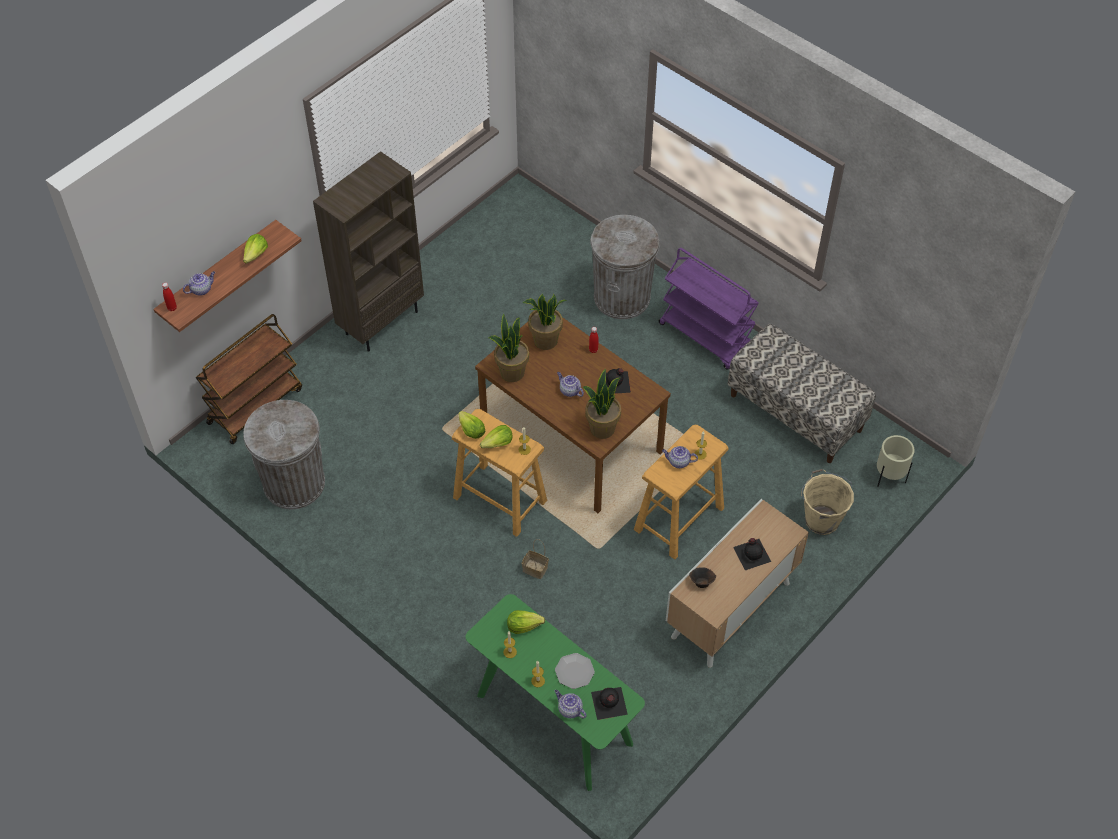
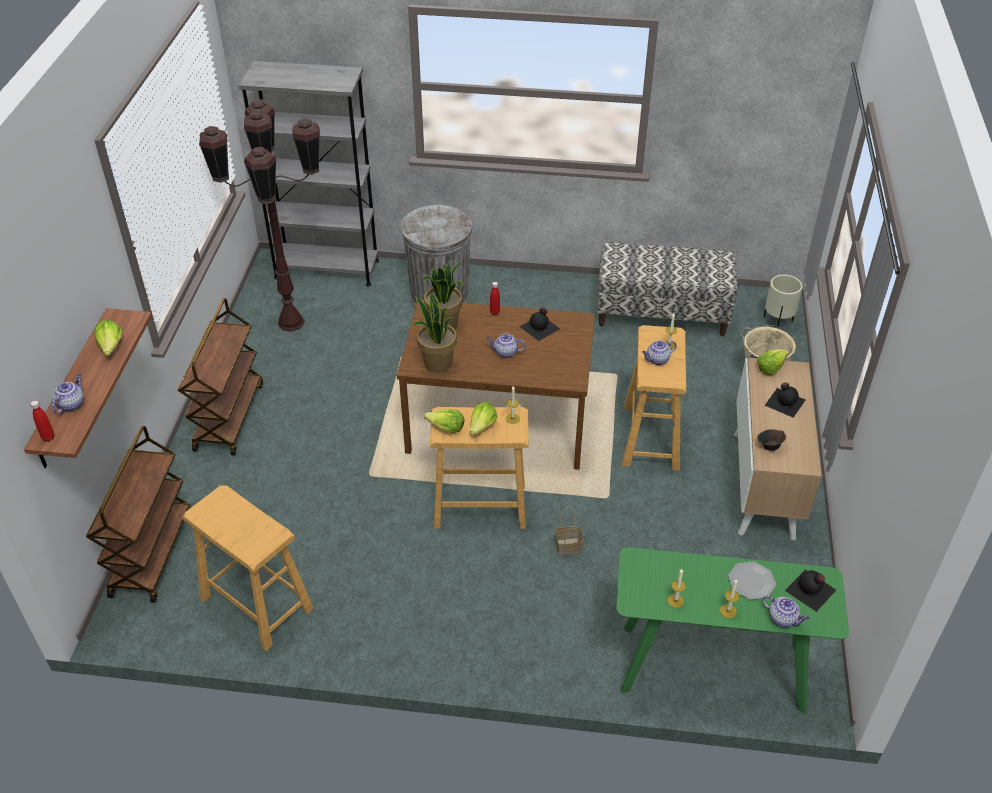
camera: 35 degrees left, 10 degrees down
grey trash can [243,400,325,509] -> beige stool [183,485,314,651]
brown bookcase [313,151,424,352] -> brown cart [178,298,263,455]
lettuce [507,610,545,634] -> lettuce moved to [757,349,789,375]
teapot [555,690,587,719] -> teapot turned 150 degrees counterclockwise [762,595,810,628]
potted plant [583,369,621,439] -> none
purple cart [659,248,759,370] -> none
none -> brown floor lamp [199,99,320,332]
none -> grey bookcase [239,61,379,287]

